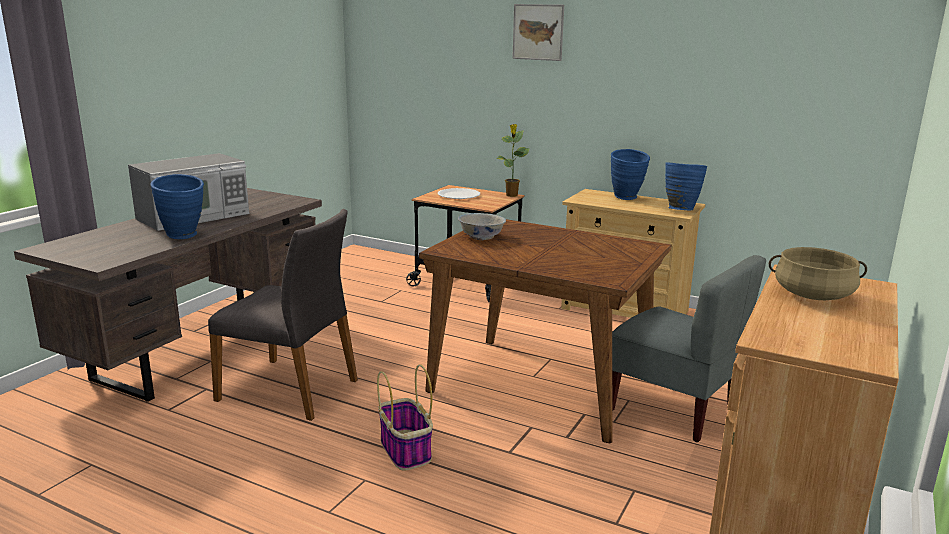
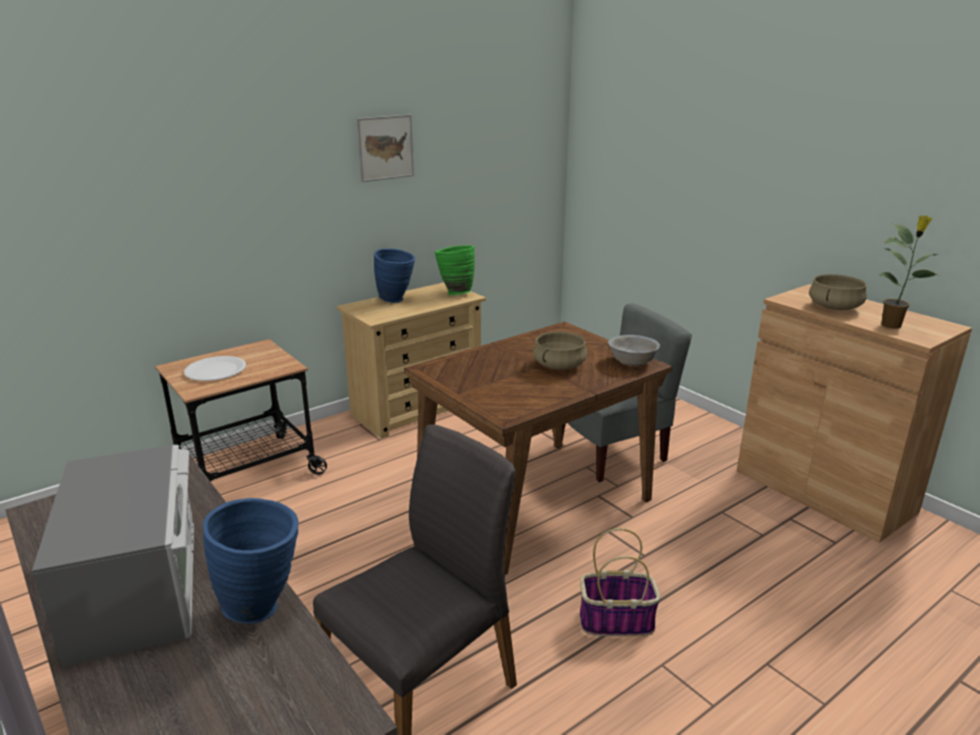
camera: 65 degrees left, 5 degrees up
white bowl [458,213,506,240] -> white bowl moved to [608,335,660,367]
potted plant [497,124,530,197] -> potted plant moved to [878,215,940,329]
picture [512,4,564,61] -> picture moved to [356,115,414,182]
blue vase [665,162,707,210] -> green vase [434,245,475,295]
none -> beige cooking pot [533,332,587,370]

